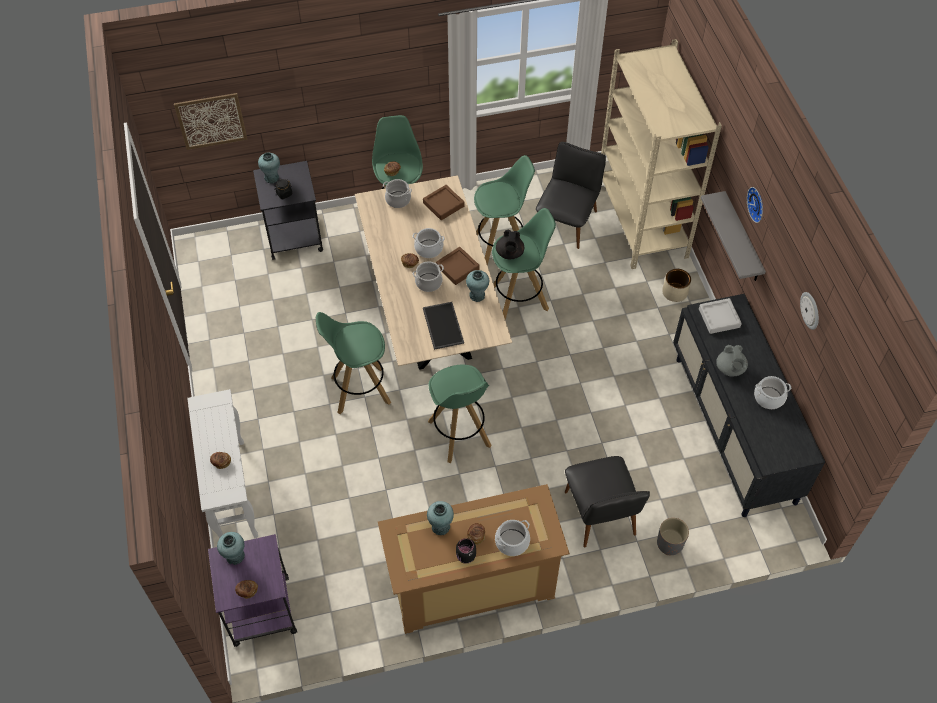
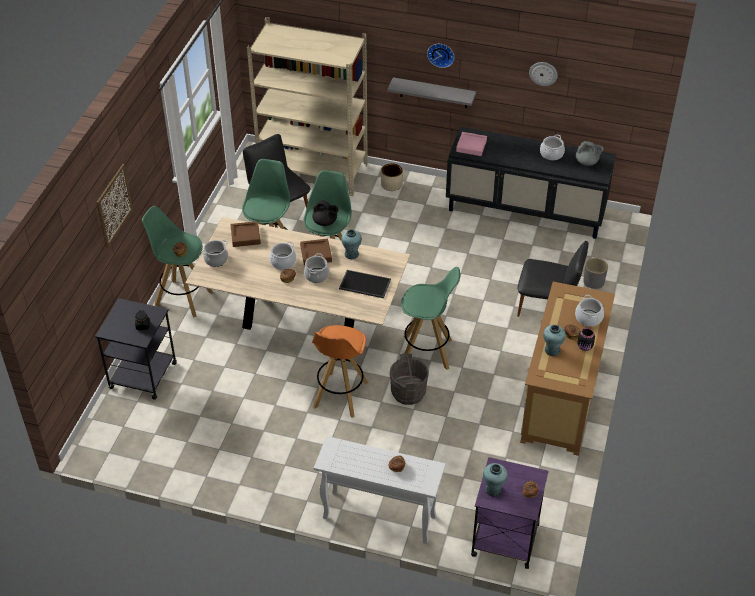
camera: 60 degrees left, 10 degrees down
picture [174,93,247,150] -> picture moved to [96,164,133,248]
turquoise vase [258,152,280,183] -> none
green stool [316,312,391,414] -> orange stool [312,325,368,418]
grey tray [699,298,742,334] -> pink tray [456,132,487,156]
grey teapot [716,345,748,377] -> grey teapot moved to [576,141,604,166]
none -> grey bucket [390,353,429,405]

